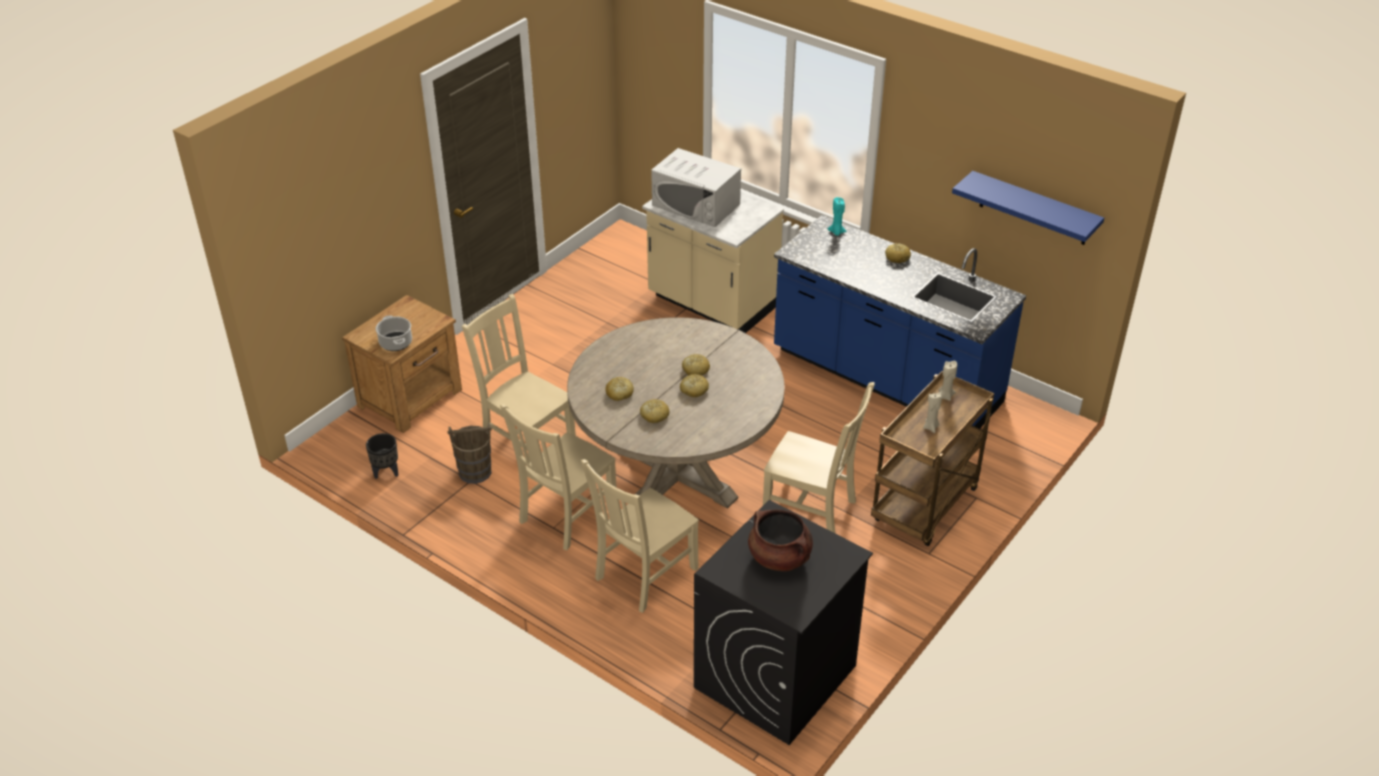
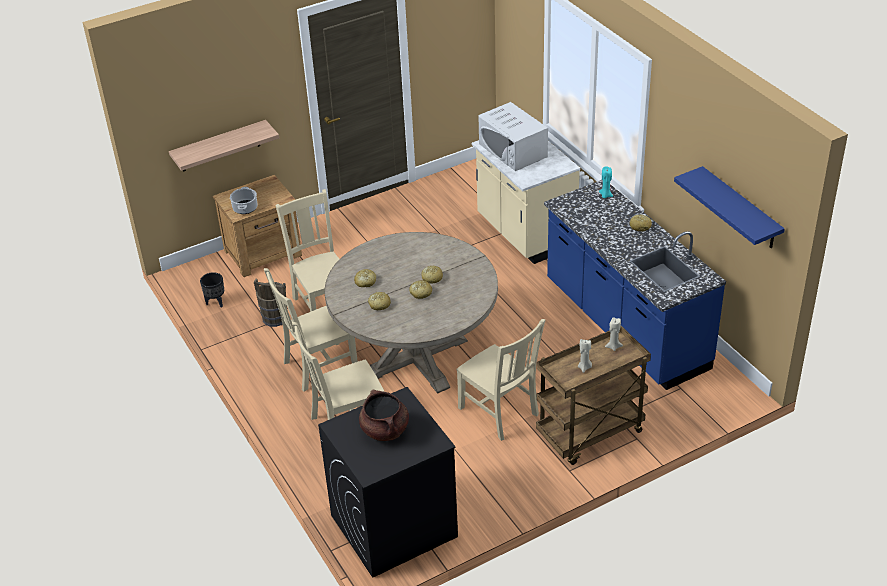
camera: 25 degrees right, 0 degrees up
none -> shelf [169,120,279,172]

